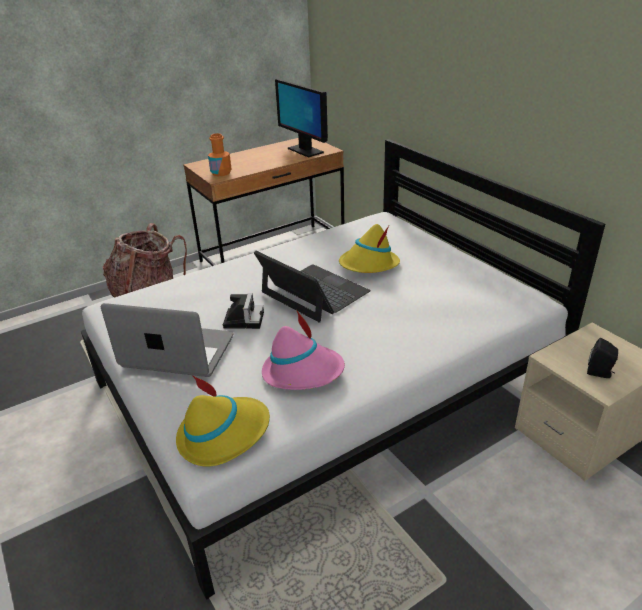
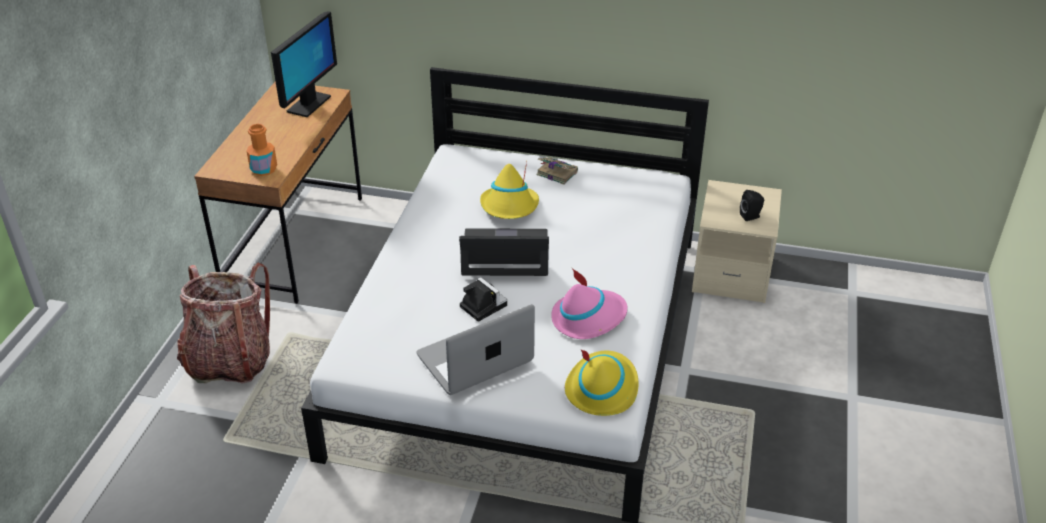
camera: 45 degrees left, 5 degrees up
monitor [275,79,328,158] -> monitor turned 75 degrees counterclockwise [271,11,337,117]
none -> book [536,157,578,185]

